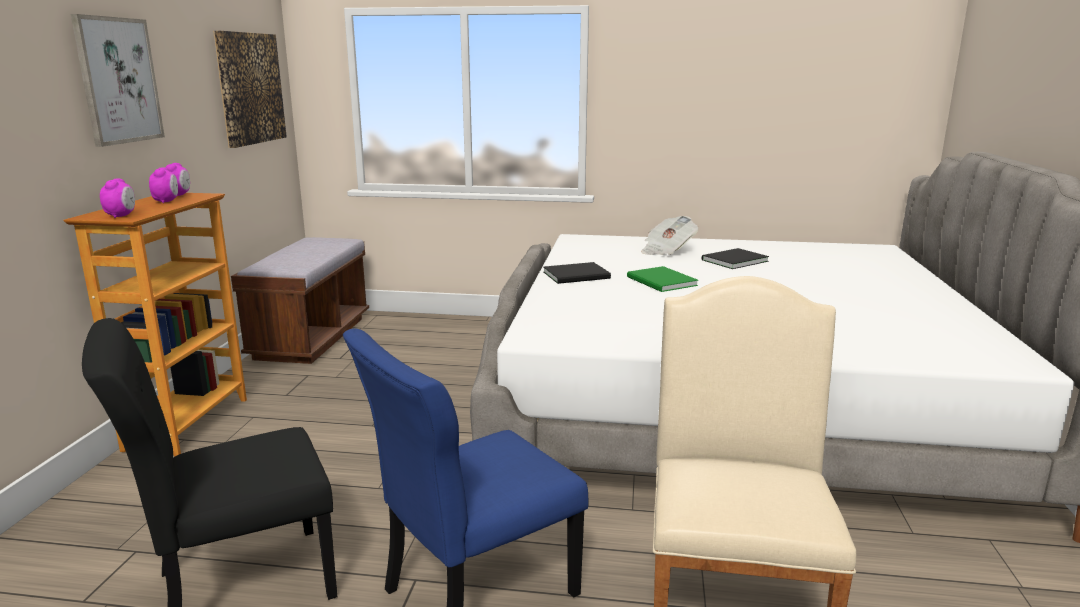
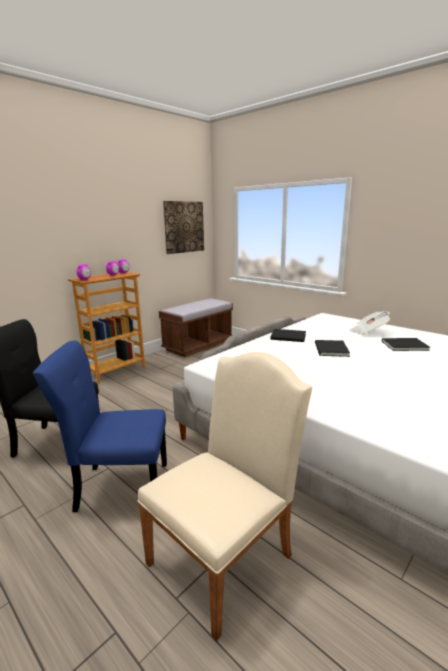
camera: 35 degrees right, 0 degrees up
picture [71,14,165,147] -> none
green book [627,266,698,292] -> black book [315,340,350,357]

